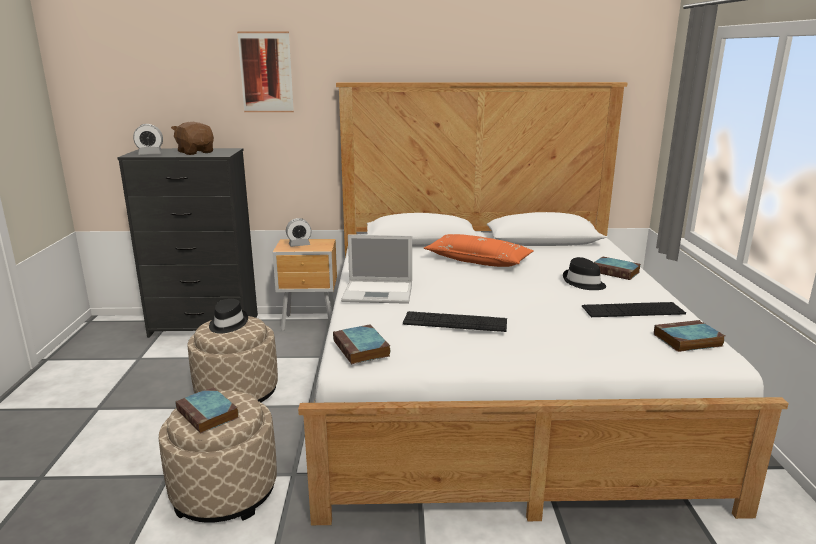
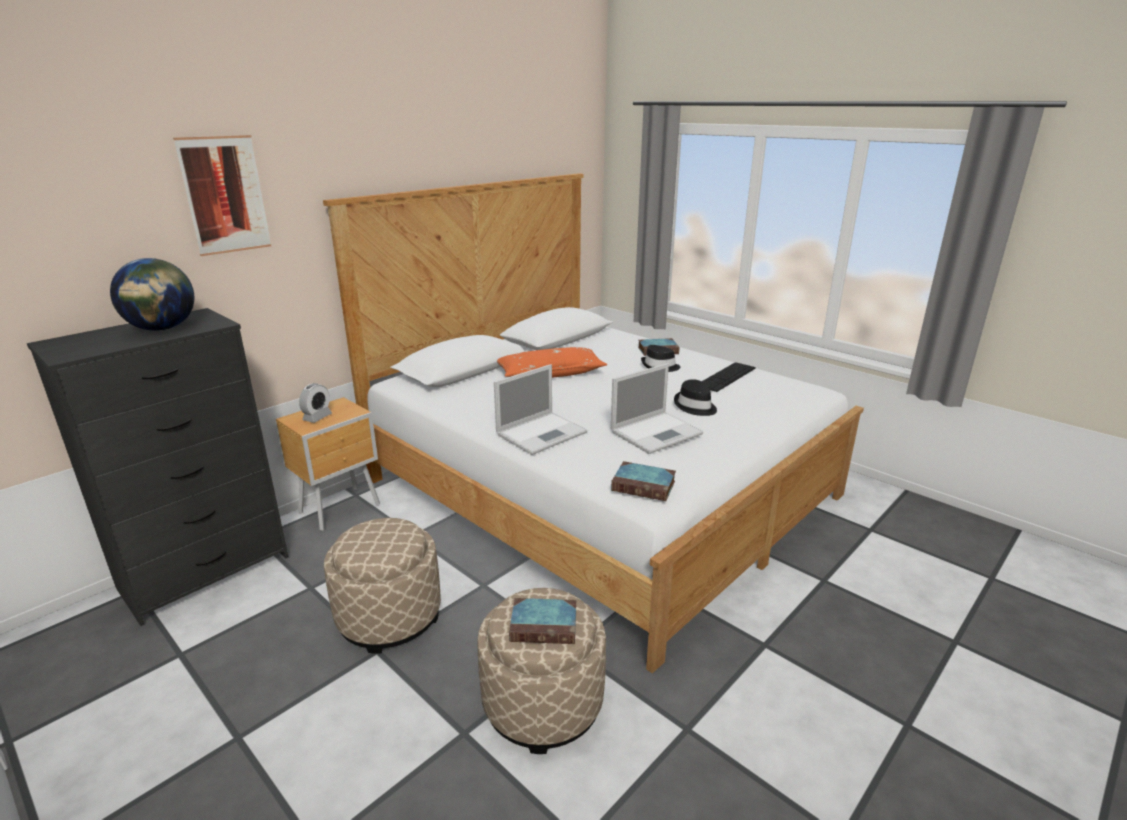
camera: 45 degrees left, 5 degrees up
alarm clock [133,124,163,155] -> none
brown plush toy [171,122,214,155] -> globe [110,258,194,331]
black hat [209,299,248,334] -> black hat moved to [674,379,717,416]
keyboard [403,311,507,332] -> laptop [611,363,703,454]
book [654,320,725,352] -> none

